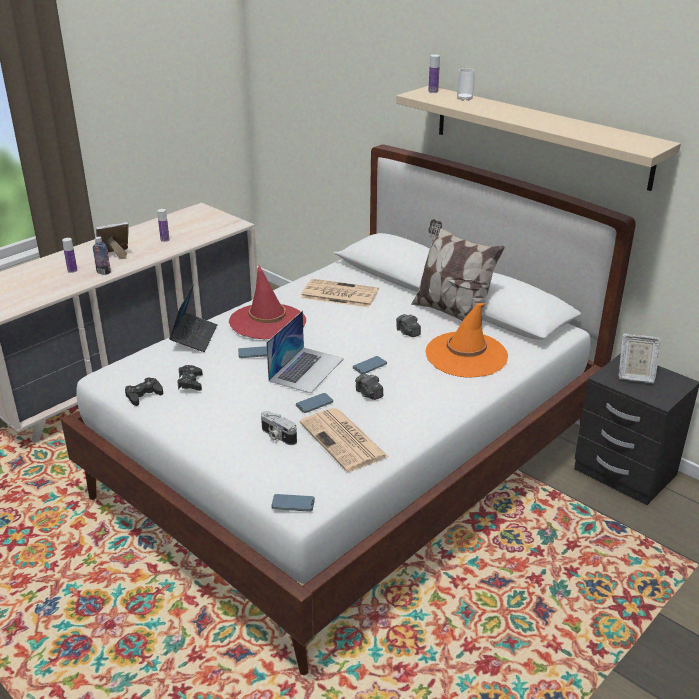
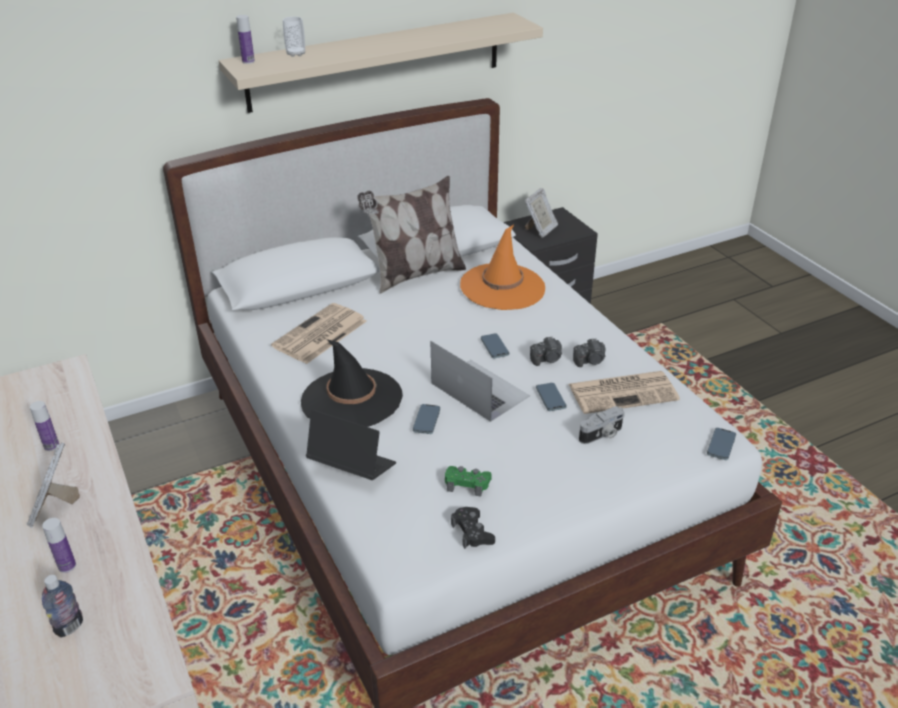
camera: 70 degrees left, 5 degrees up
bottle [93,236,111,275] -> bottle moved to [42,575,83,637]
black game controller [177,365,203,391] -> green game controller [445,466,492,497]
red hat [229,265,306,339] -> black hat [301,339,403,427]
camera [396,314,421,337] -> camera moved to [573,338,606,367]

